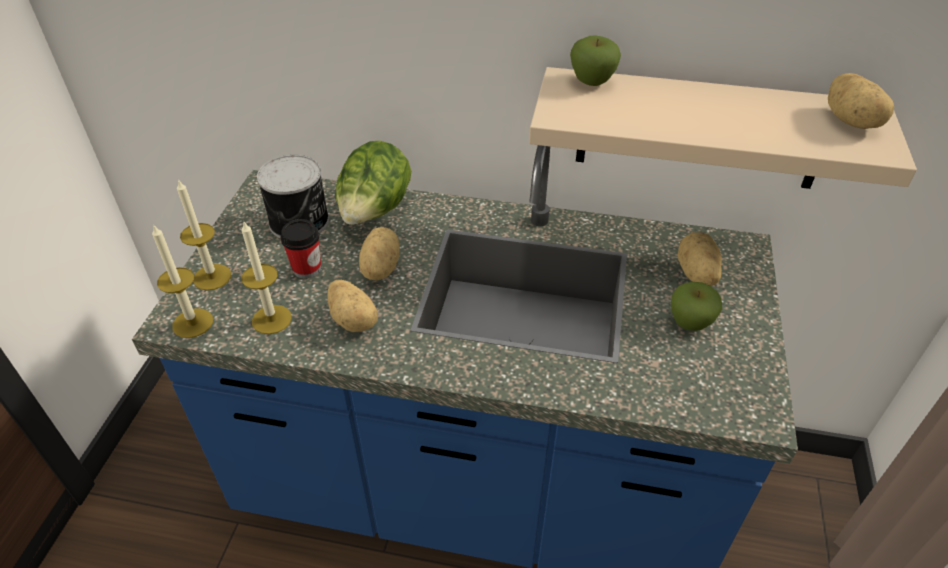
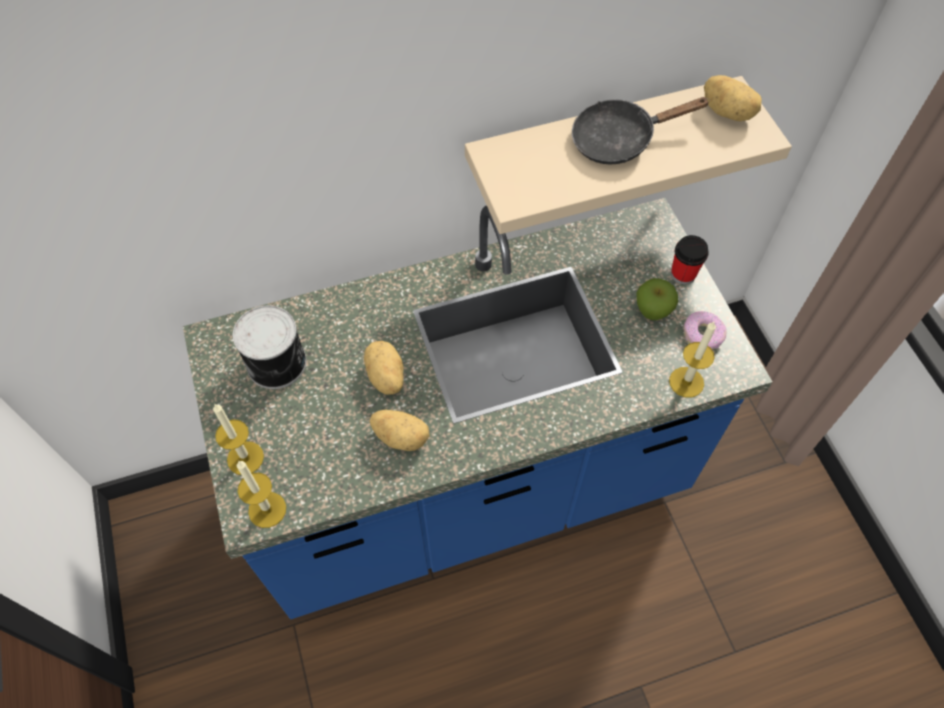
camera: 30 degrees left, 15 degrees up
candle [241,220,292,334] -> candle moved to [669,322,716,398]
cup [281,219,321,279] -> cup moved to [671,235,709,285]
lettuce [335,141,411,225] -> none
apple [570,35,621,86] -> none
potato [678,232,722,286] -> none
none -> black frying pan [572,97,710,165]
none -> donut [683,311,727,350]

